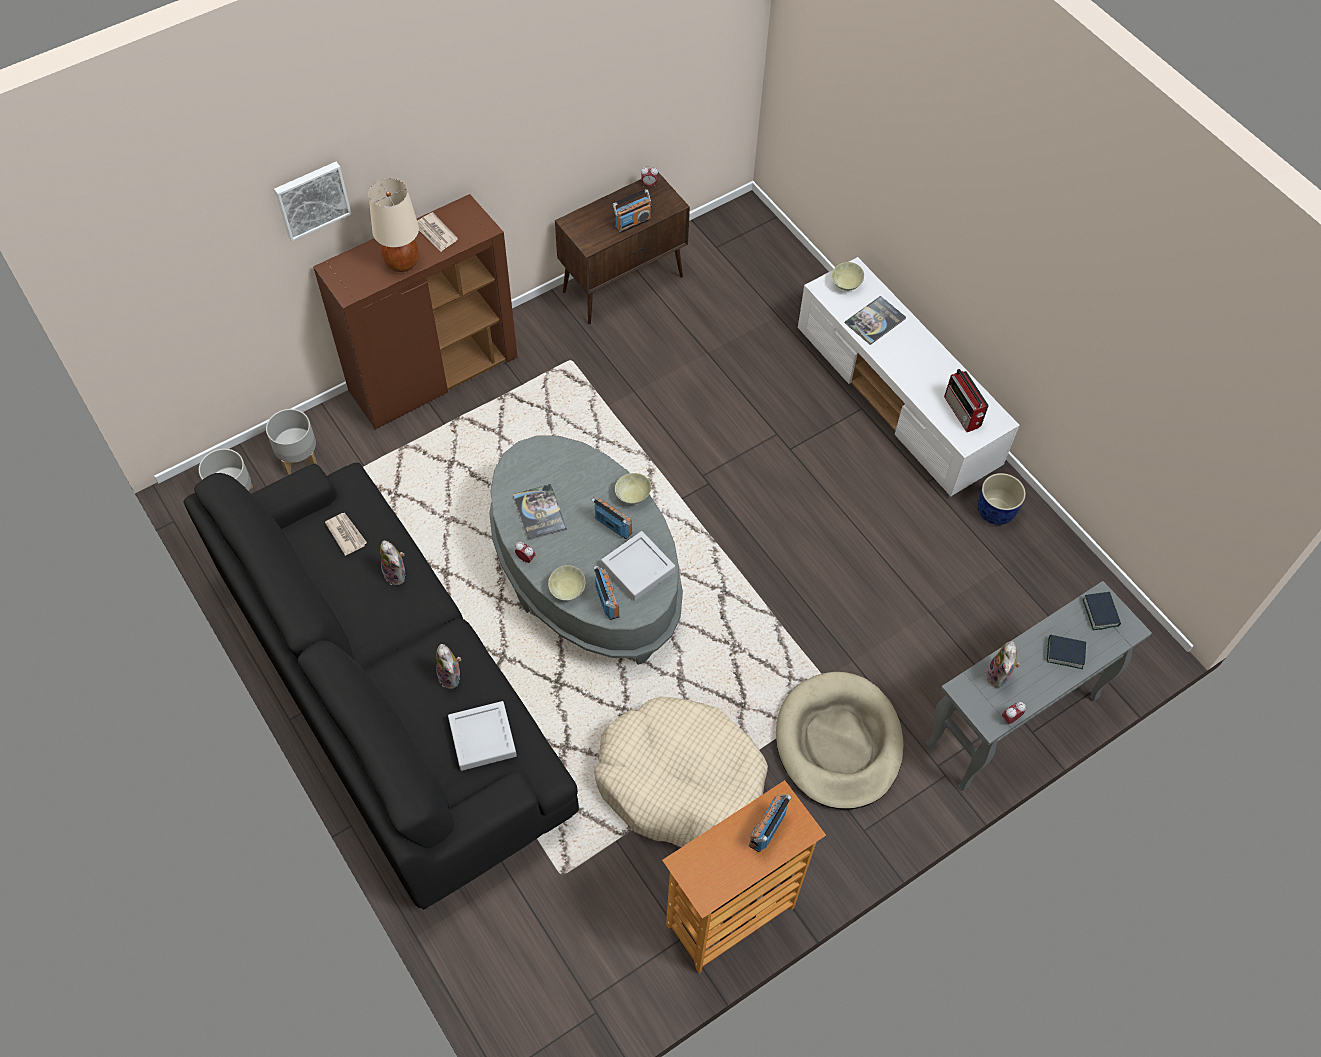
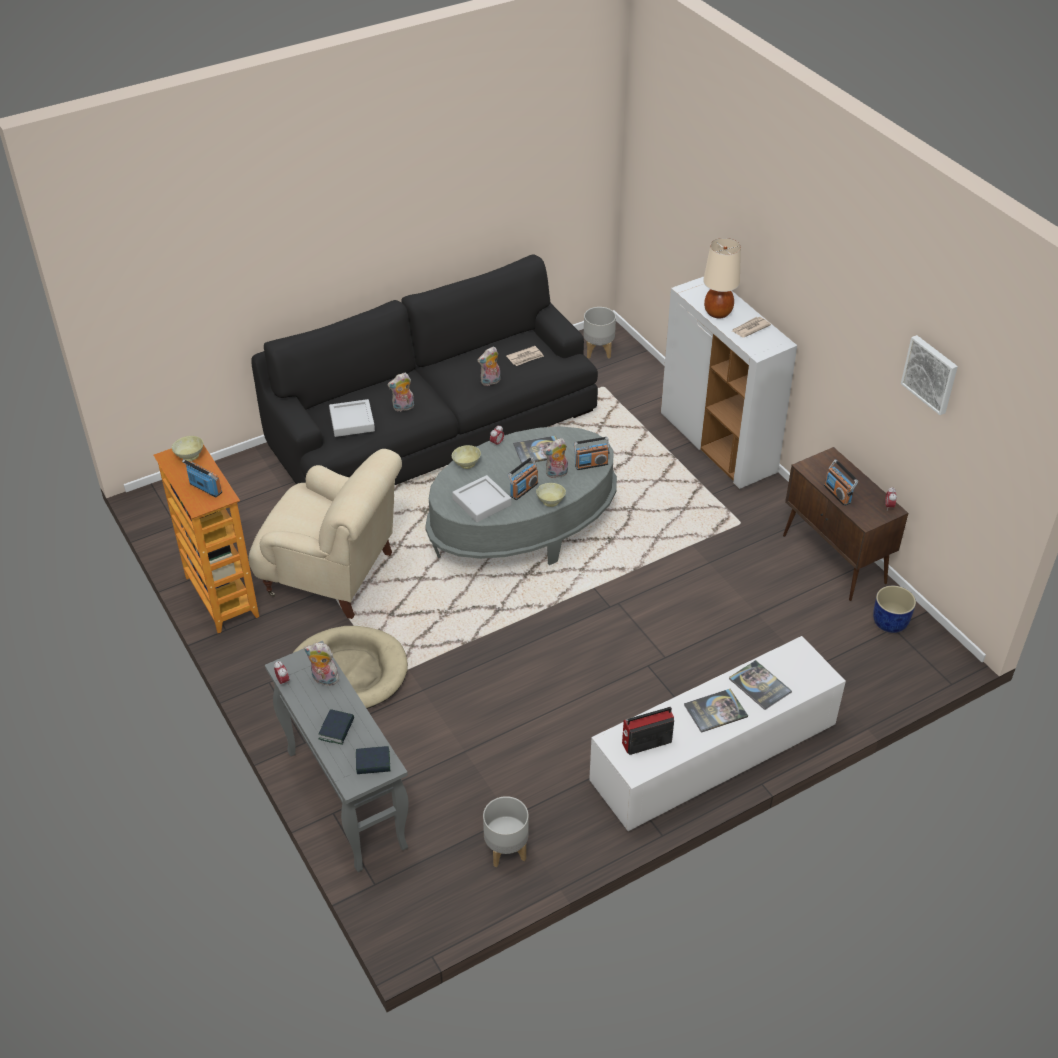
camera: 95 degrees right, 15 degrees down
grey planter [266,409,318,475] -> grey planter moved to [483,796,529,868]
picture [274,162,351,241] -> picture moved to [901,335,958,415]
brown cabinet [313,194,518,429] -> white cabinet [661,277,797,489]
radio [594,565,620,620] -> radio moved to [574,437,610,470]
beige dog bed [594,697,768,847] -> beige armchair [249,449,402,619]
beige bowl [832,262,864,291] -> beige bowl moved to [172,436,203,461]
blue planter [977,473,1026,525] -> blue planter moved to [873,586,916,633]
none -> plush toy [543,438,568,479]
none -> book [684,689,748,733]

